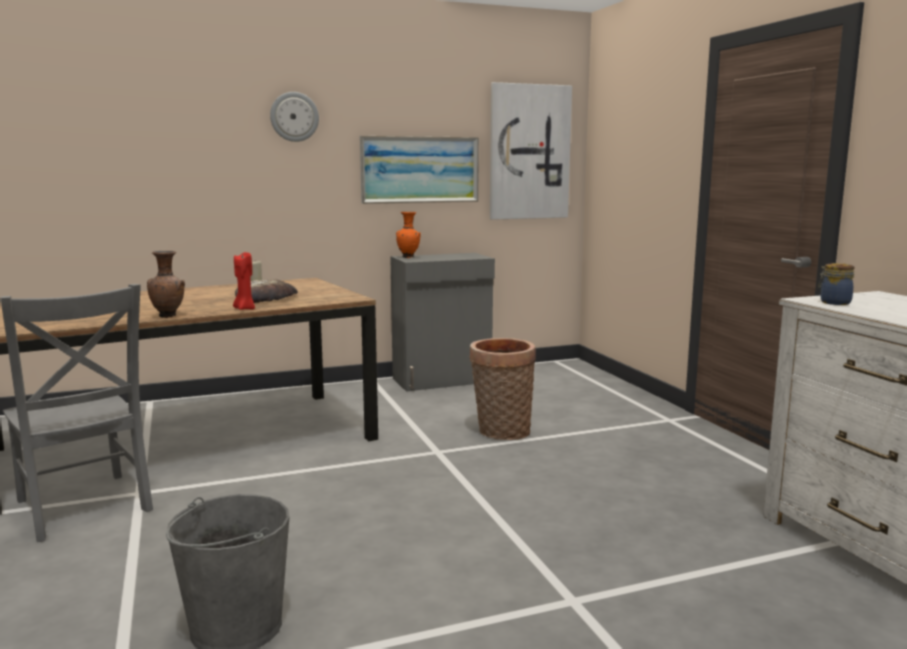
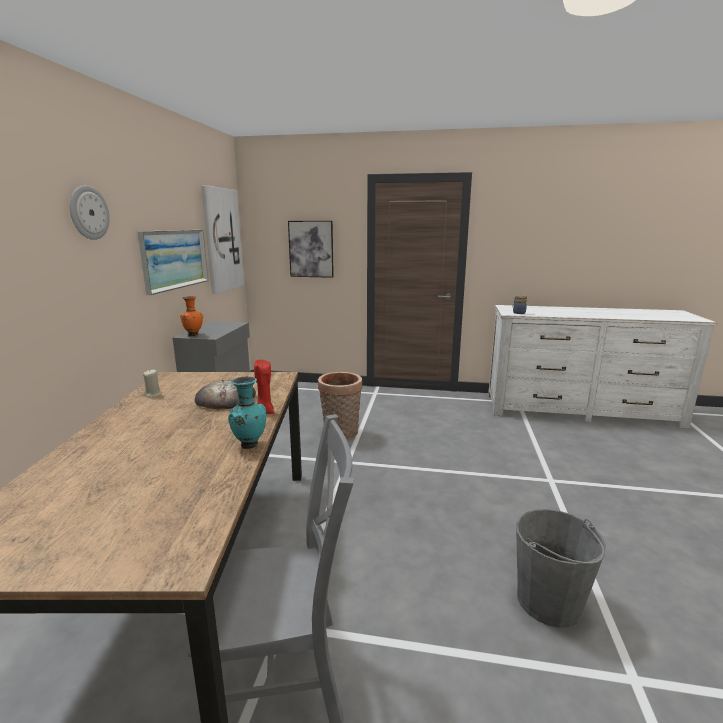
camera: 60 degrees left, 5 degrees up
brown vase [147,251,185,318] -> turquoise vase [228,376,266,449]
none -> picture [288,221,334,278]

